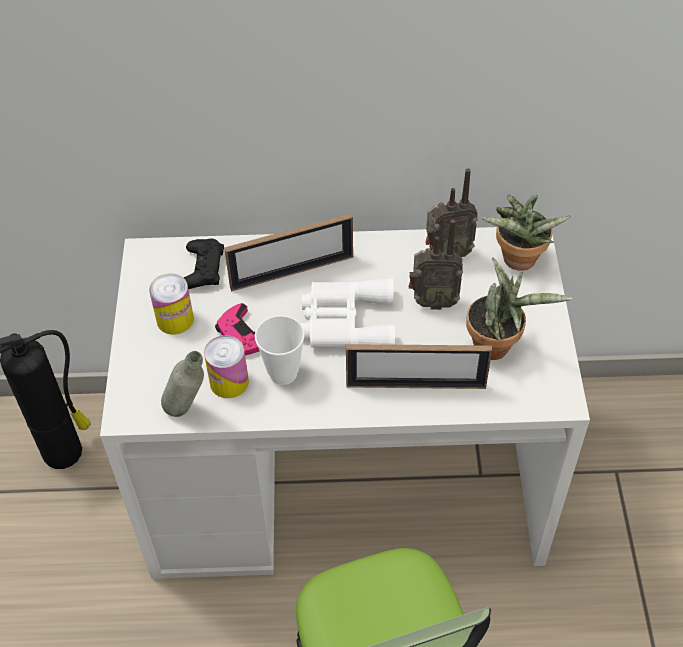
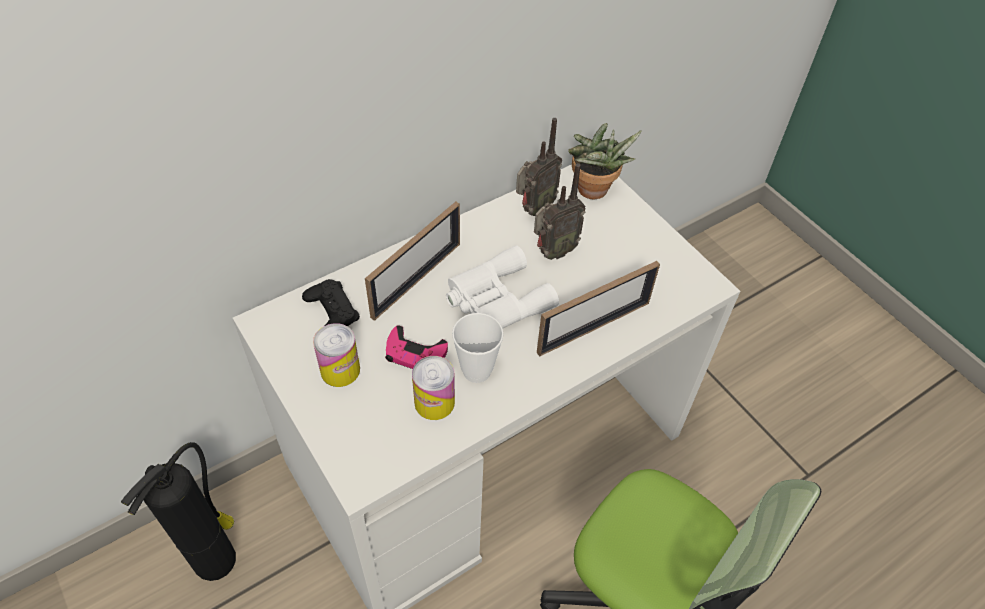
camera: 35 degrees left, 0 degrees up
grey bottle [161,351,204,417] -> none
potted plant [466,257,572,360] -> none

